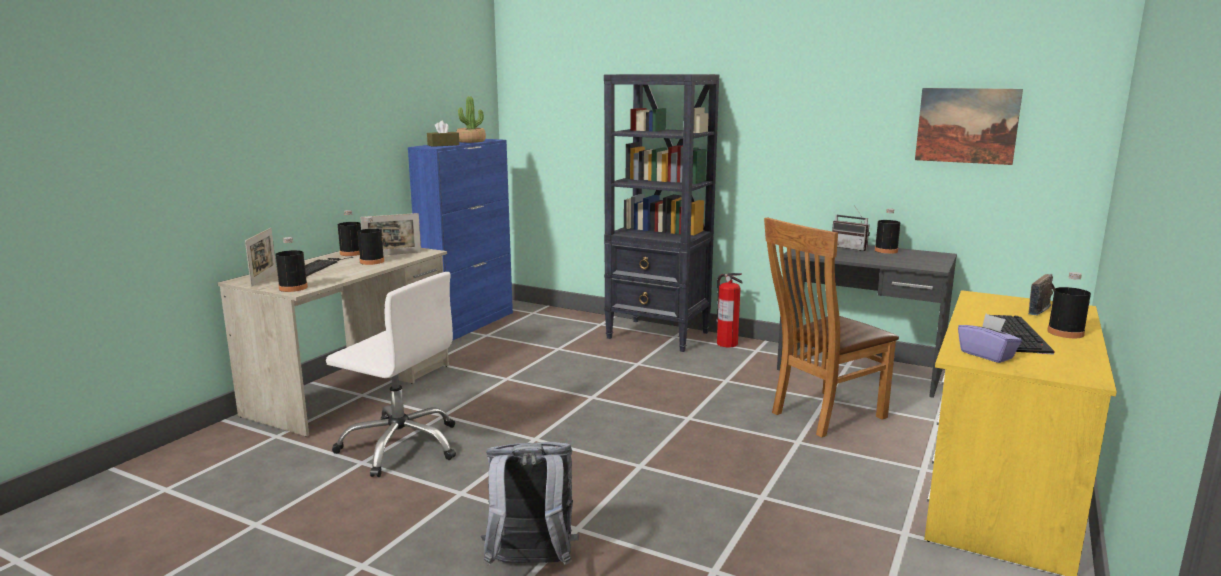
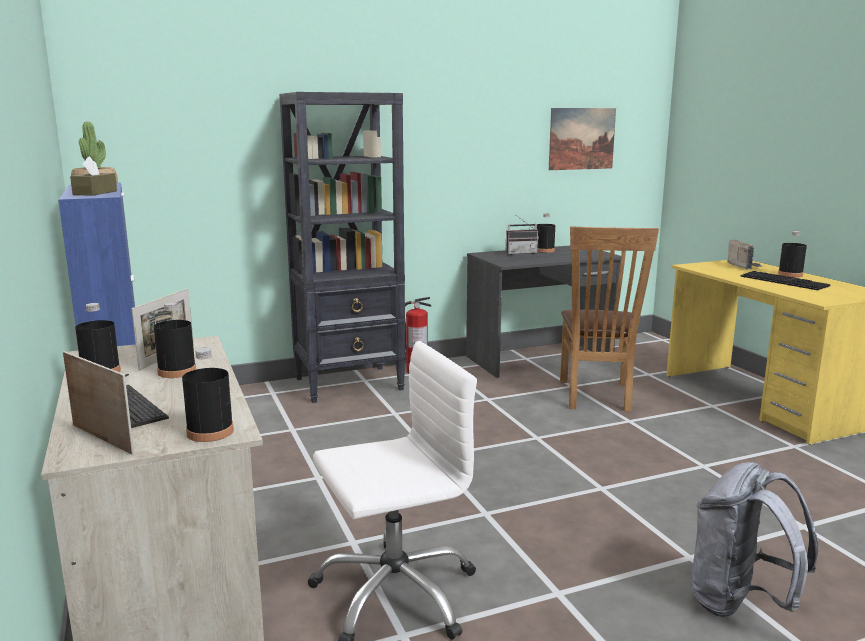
camera: 50 degrees left, 0 degrees up
purple tissue box [958,314,1022,363] -> none

